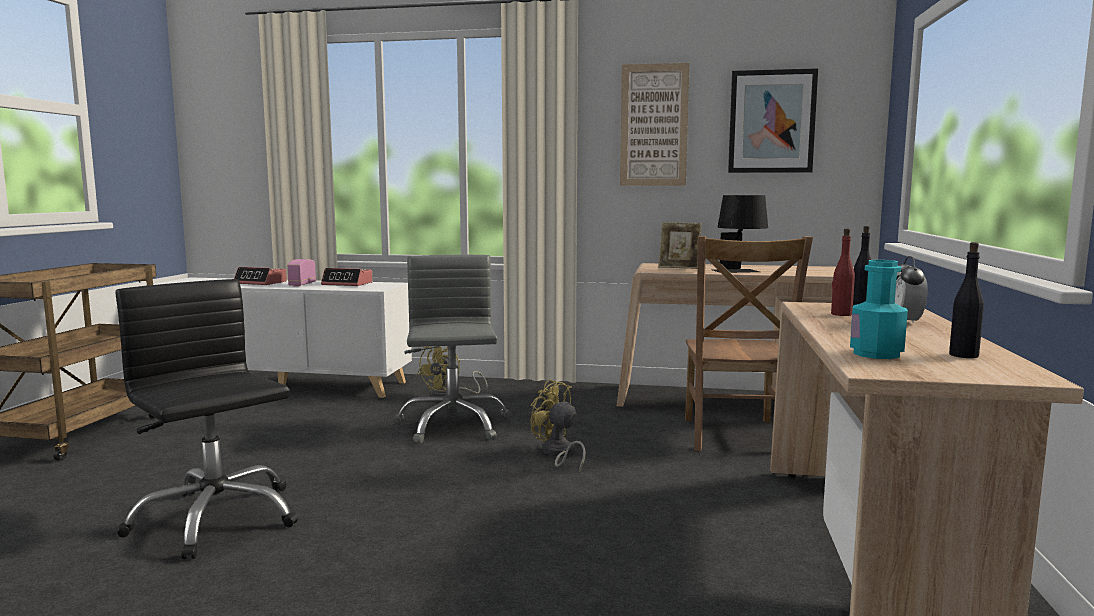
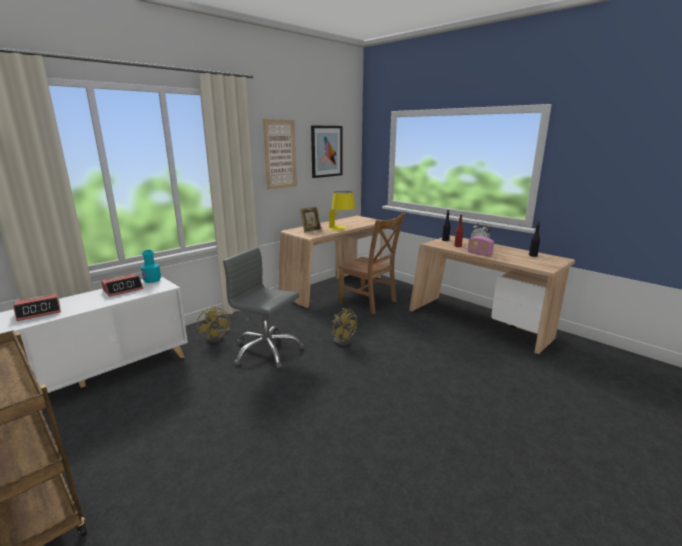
camera: 55 degrees left, 10 degrees up
black office chair [115,279,298,559] -> none
radio [287,259,316,287] -> radio moved to [468,236,494,256]
yellow fan [530,379,585,472] -> yellow fan turned 120 degrees counterclockwise [332,308,357,346]
black table lamp [713,195,768,273] -> yellow table lamp [328,191,355,231]
turquoise bottle [850,260,908,359] -> turquoise bottle moved to [141,250,161,283]

